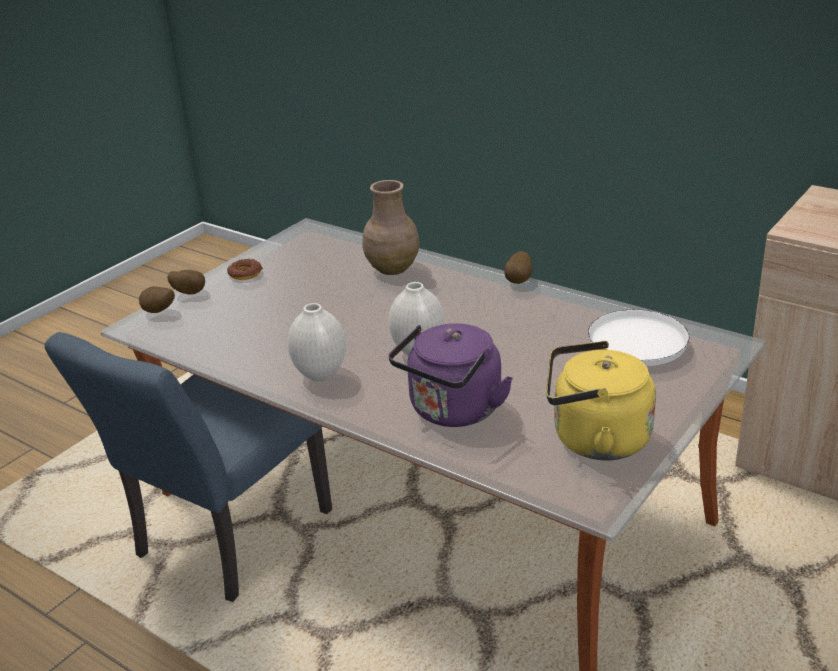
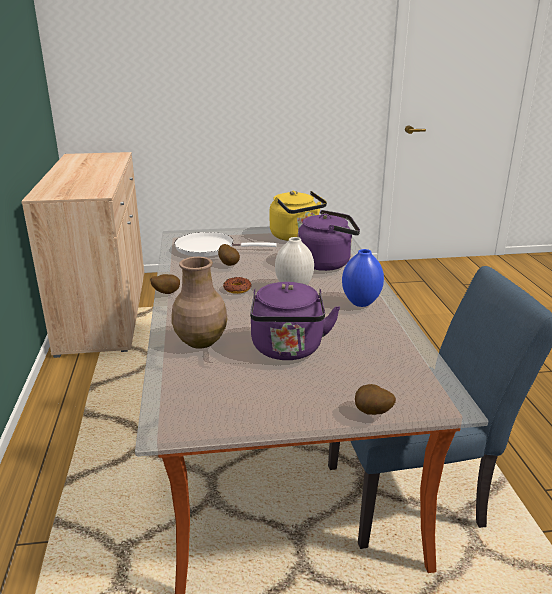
camera: 135 degrees left, 5 degrees down
potato [139,286,175,313] -> potato moved to [218,244,240,266]
donut [227,259,263,280] -> donut moved to [223,277,252,294]
white vase [288,303,346,382] -> blue vase [342,249,384,307]
none -> purple kettle [250,282,340,360]

